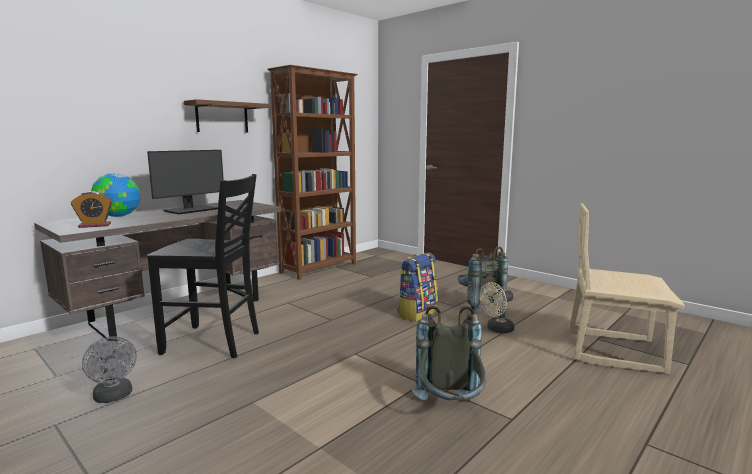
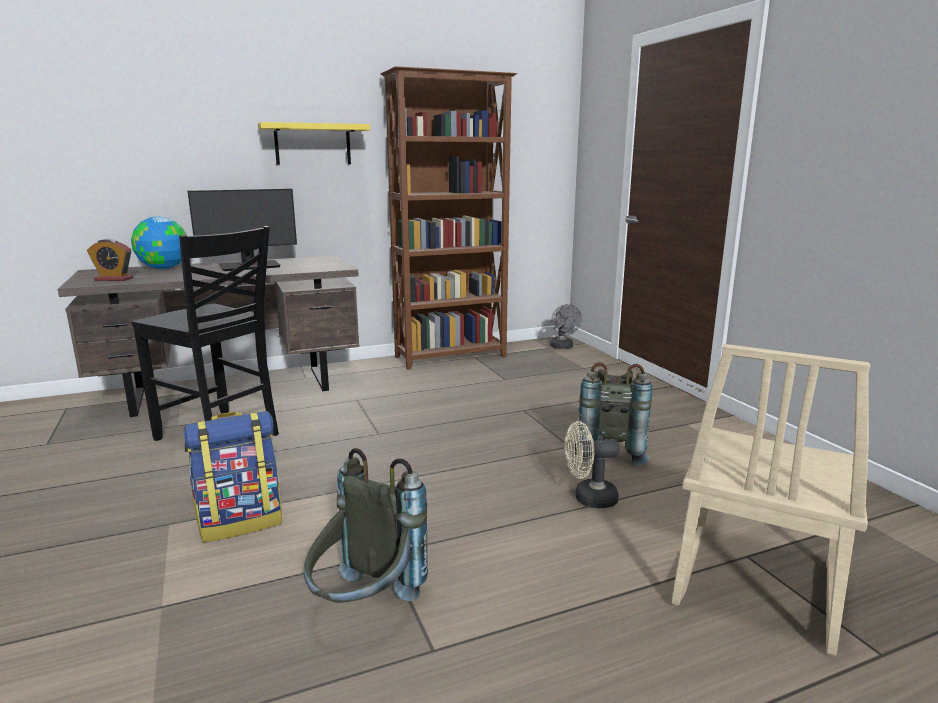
camera: 25 degrees right, 5 degrees up
grey fan [82,336,137,403] -> grey fan moved to [550,304,582,349]
brown shelf [184,99,269,132] -> yellow shelf [258,122,370,164]
backpack [397,253,438,322] -> backpack moved to [184,411,282,542]
beige chair [569,203,685,374] -> beige chair turned 105 degrees counterclockwise [671,344,870,656]

